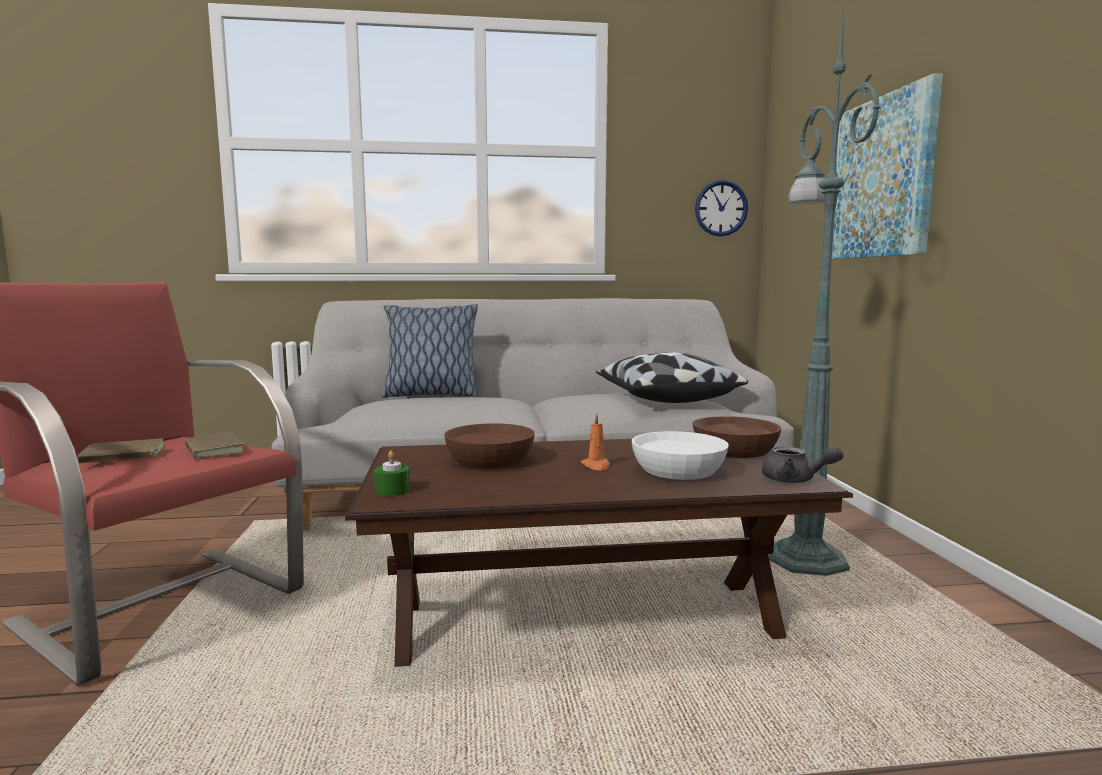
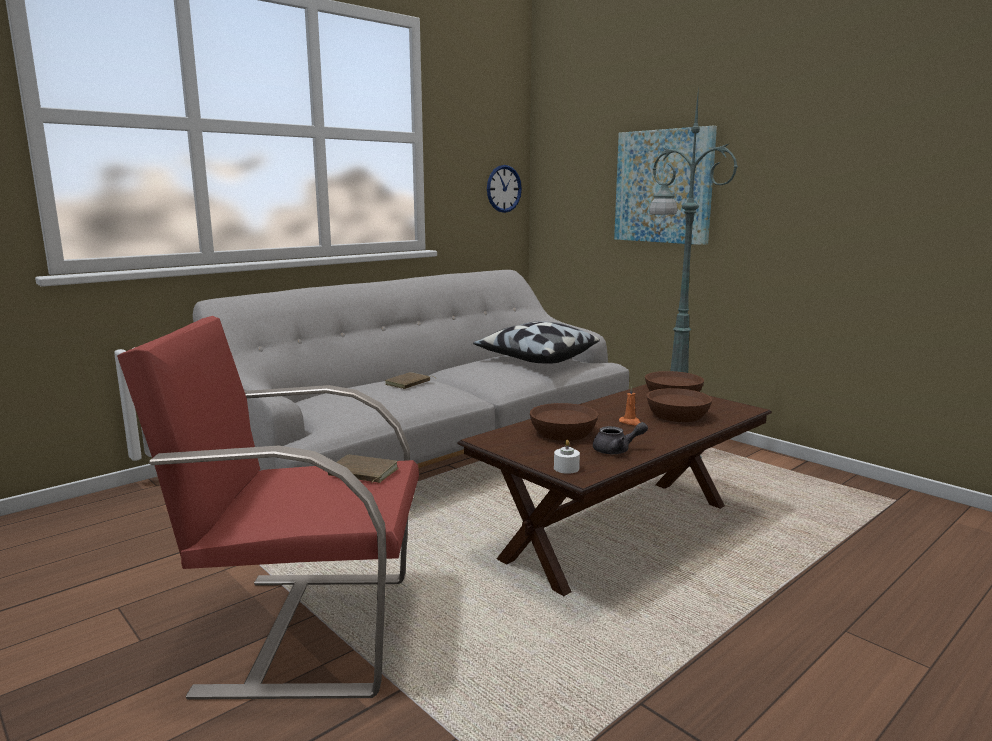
camera: 35 degrees left, 5 degrees up
brown book [77,438,166,463] -> brown book moved to [385,372,435,389]
green candle [374,451,410,496] -> white candle [554,440,580,474]
pillow [382,304,478,398] -> none
white bowl [632,431,729,480] -> brown bowl [647,388,712,422]
grey teapot [762,446,843,483] -> grey teapot moved to [593,422,648,454]

